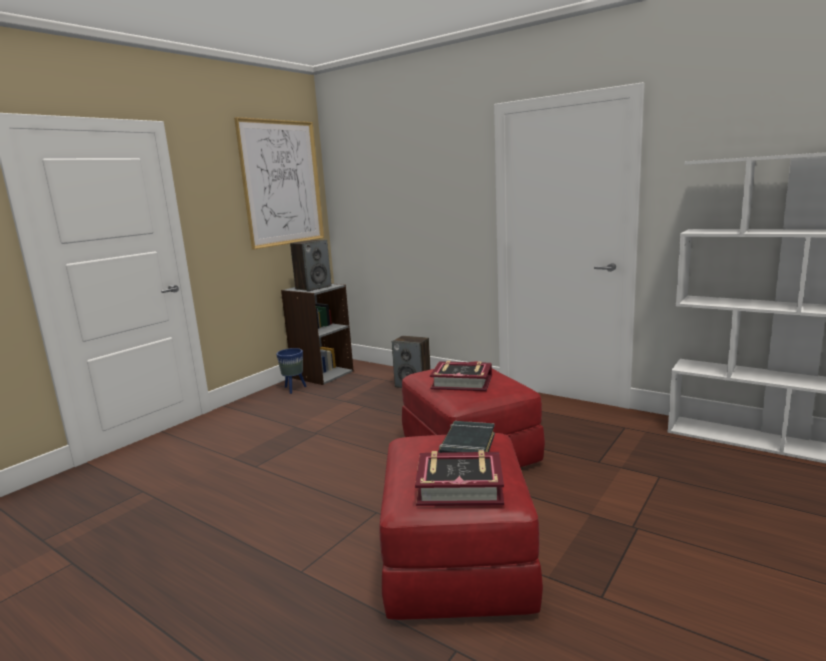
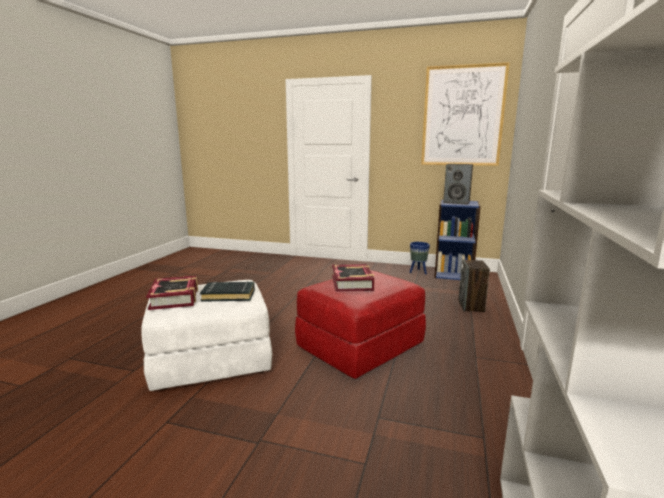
camera: 70 degrees right, 0 degrees up
grey bookcase [281,283,354,385] -> blue bookcase [435,200,481,280]
red ottoman [380,433,543,620] -> white ottoman [141,280,272,391]

